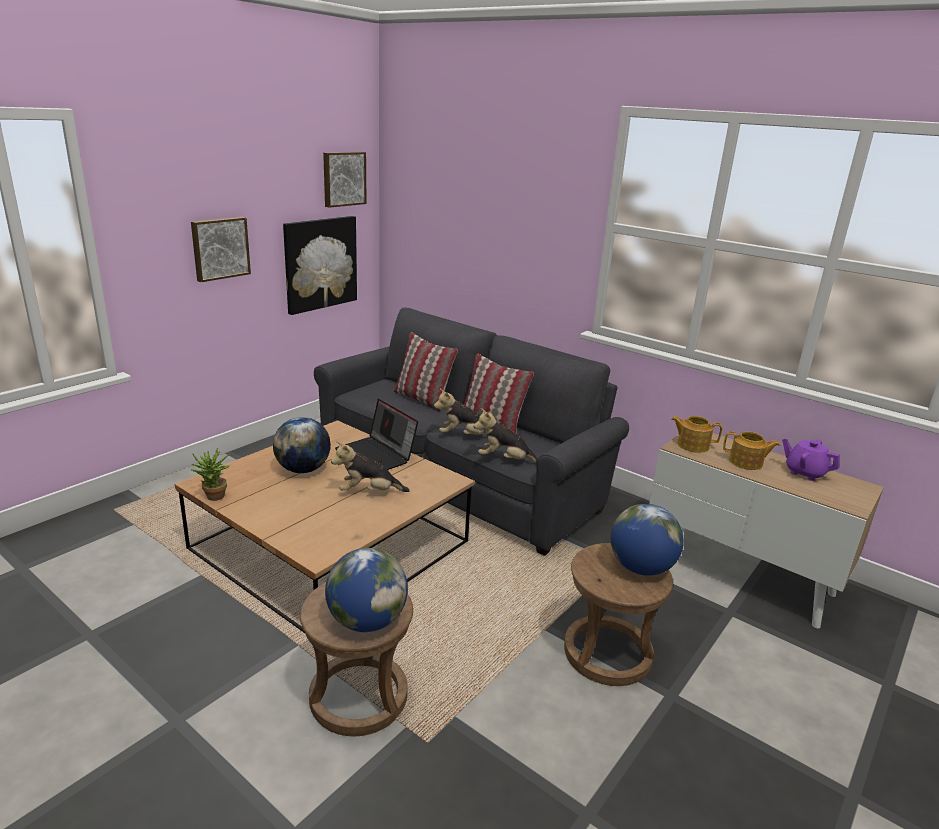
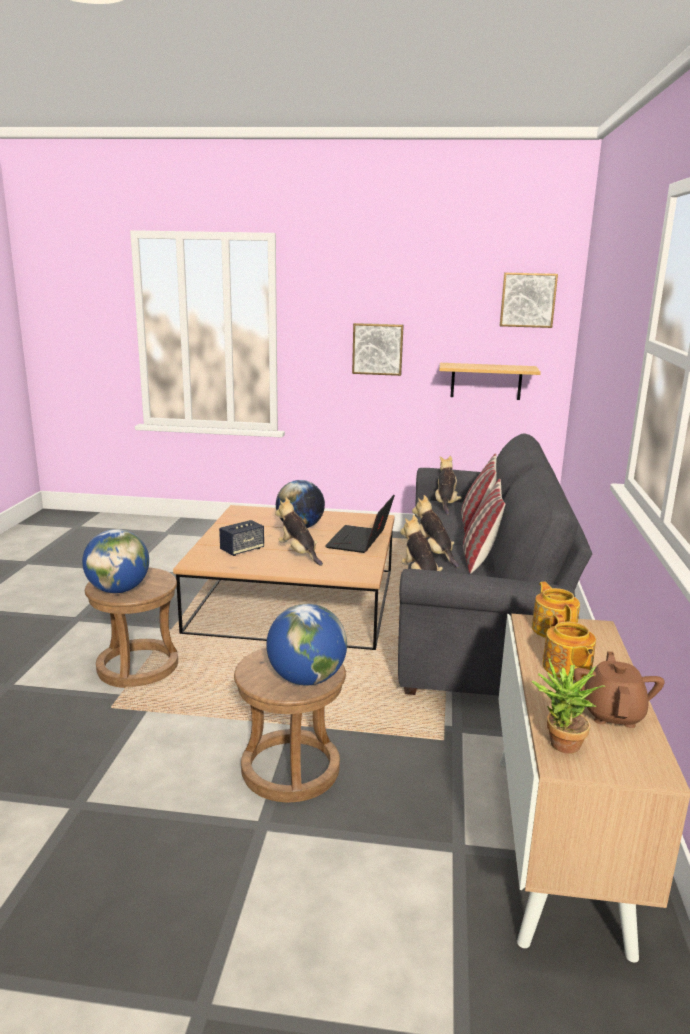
camera: 60 degrees right, 5 degrees down
potted plant [191,447,230,501] -> potted plant moved to [532,658,605,754]
picture [283,216,357,315] -> shelf [439,363,541,400]
purple teapot [782,438,840,481] -> brown teapot [574,651,665,728]
none -> speaker [219,520,264,556]
none -> plush toy [435,456,462,515]

